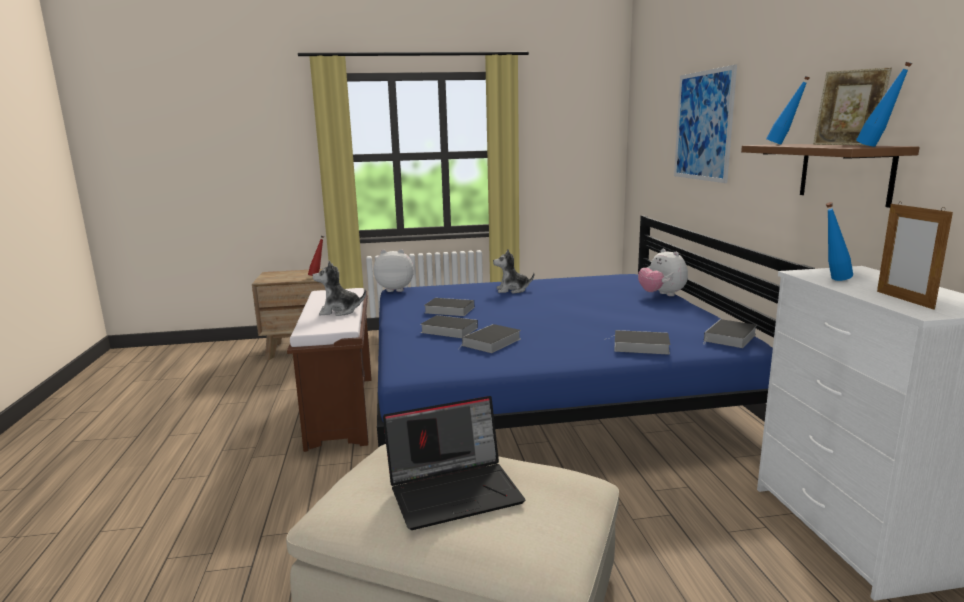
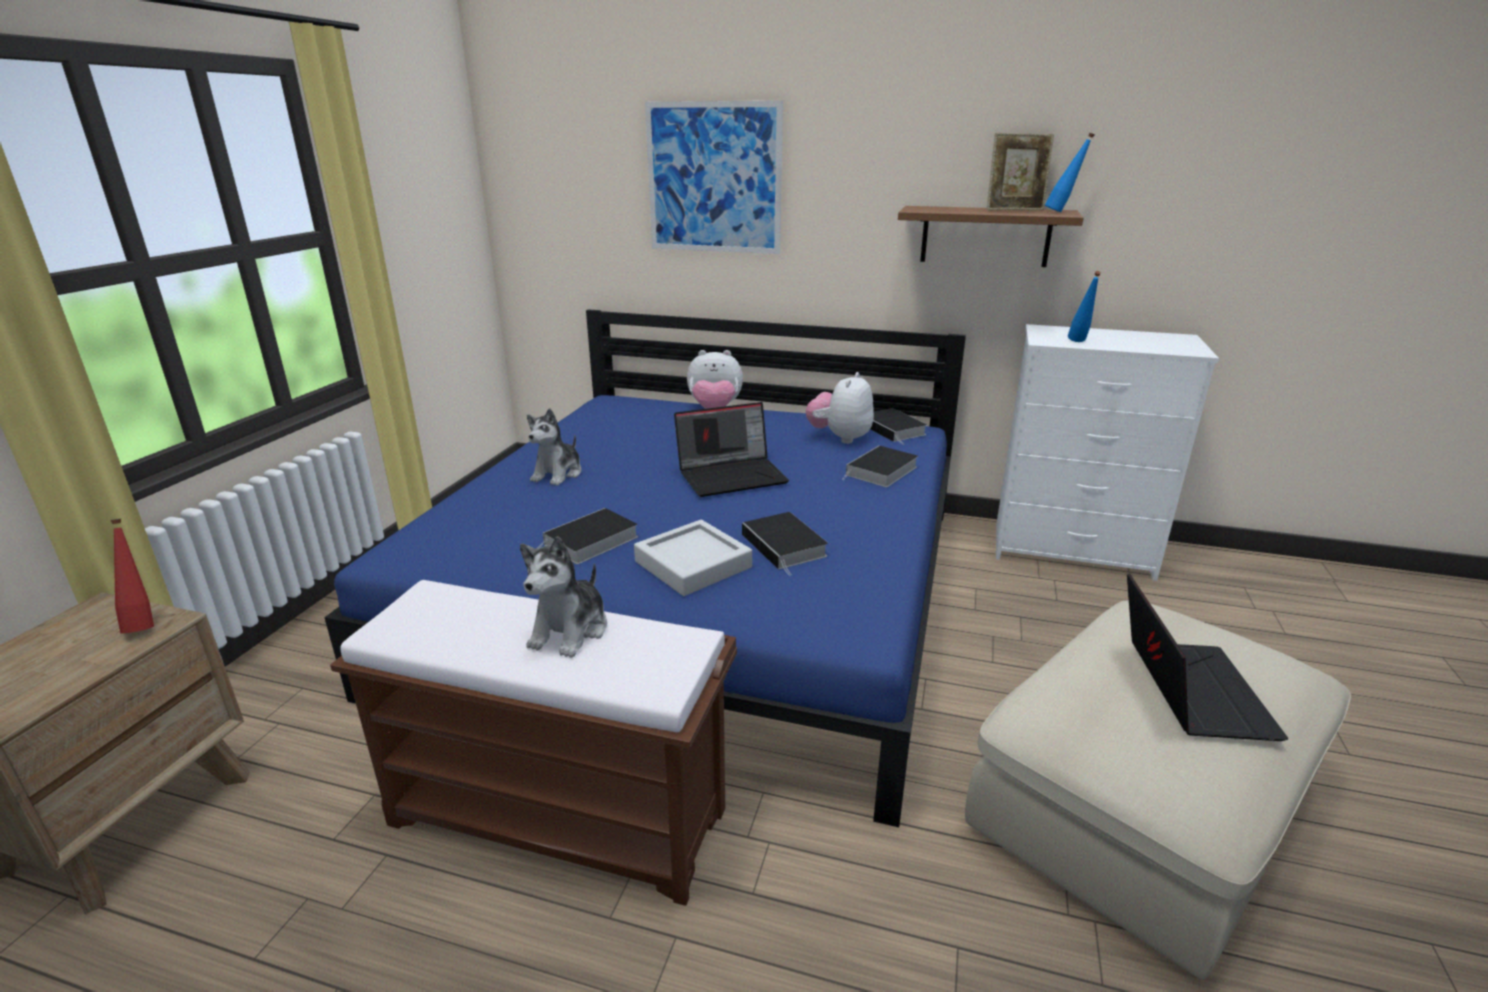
camera: 65 degrees left, 10 degrees up
plush toy [374,249,414,292] -> plush toy moved to [806,372,874,444]
book [420,315,478,338] -> grey tray [634,520,752,596]
blue bottle [766,76,810,144] -> none
picture frame [877,202,953,310] -> none
none -> laptop [674,402,789,497]

